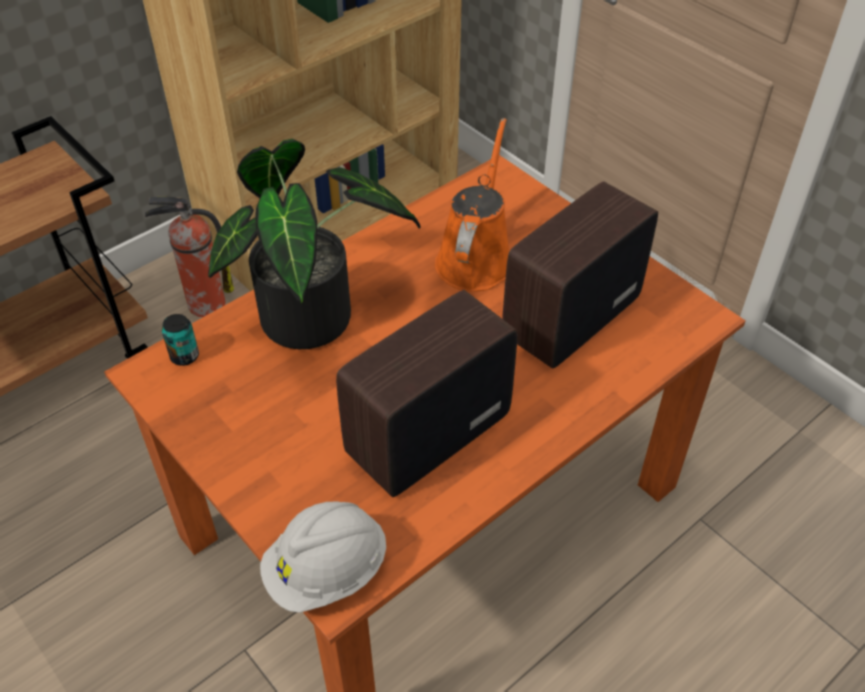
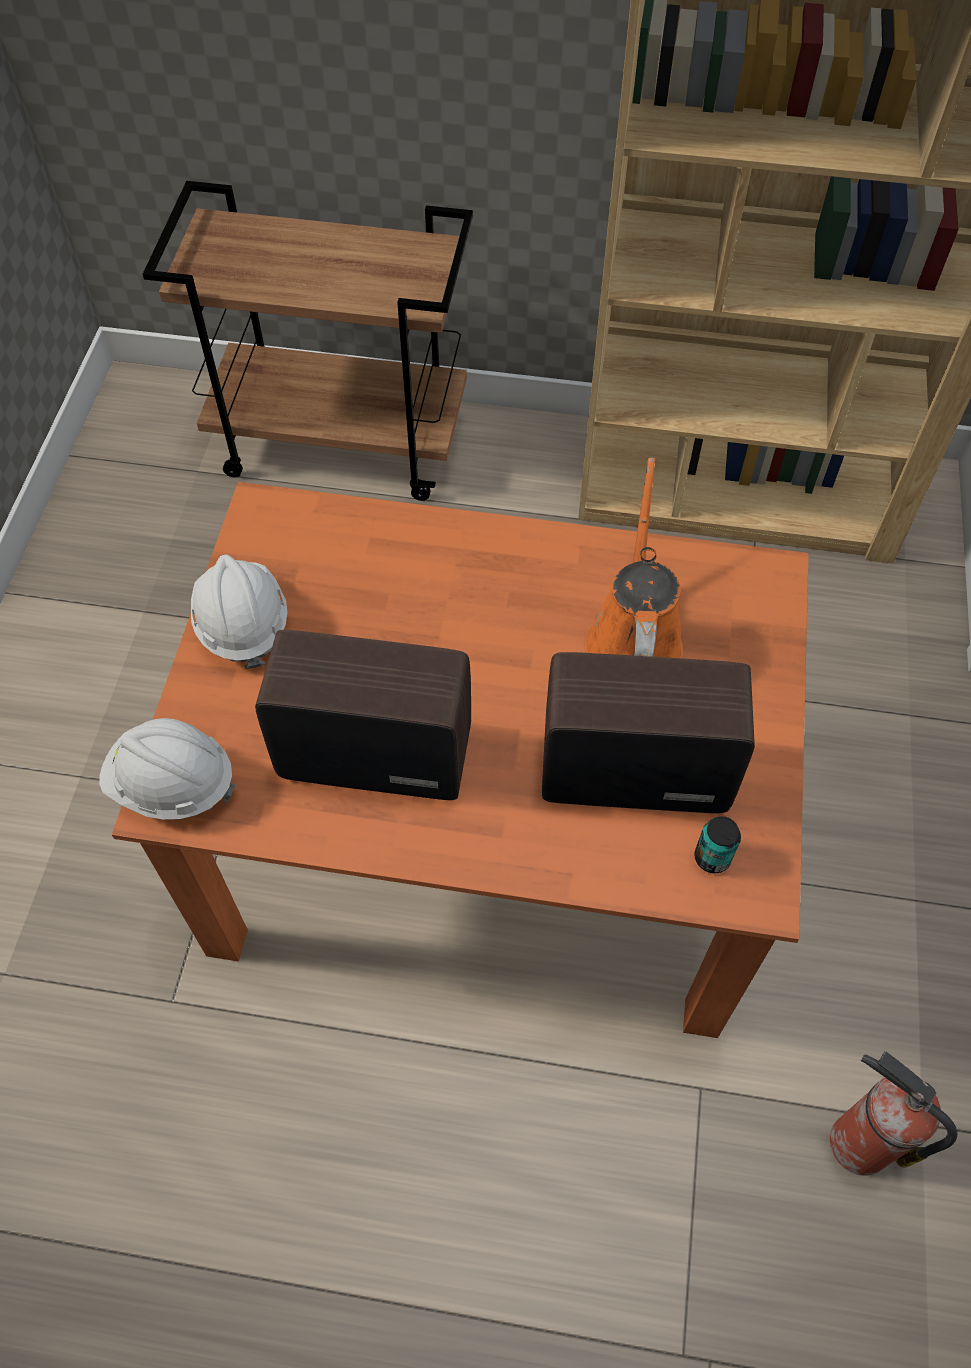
camera: 50 degrees right, 10 degrees up
fire extinguisher [145,197,234,317] -> fire extinguisher moved to [830,1051,958,1176]
can [162,314,199,366] -> can moved to [694,816,741,873]
potted plant [208,139,421,349] -> none
orange watering can [435,118,509,292] -> orange watering can turned 60 degrees counterclockwise [585,458,683,658]
none -> white hard hat [191,554,288,669]

